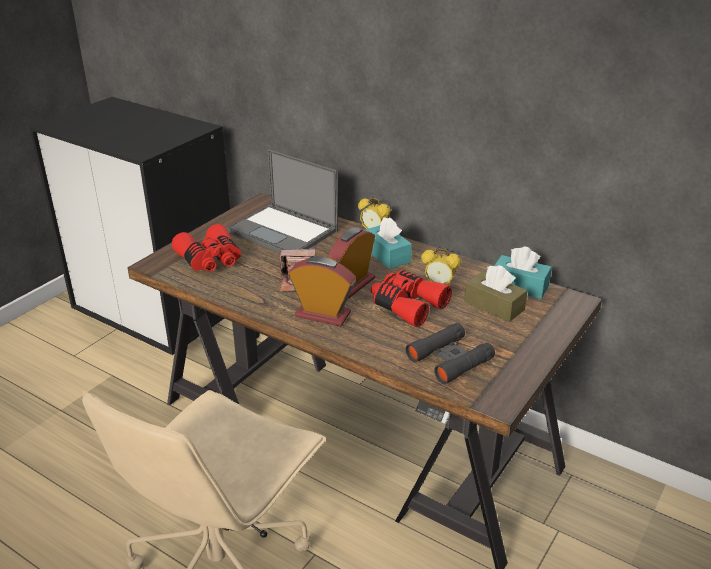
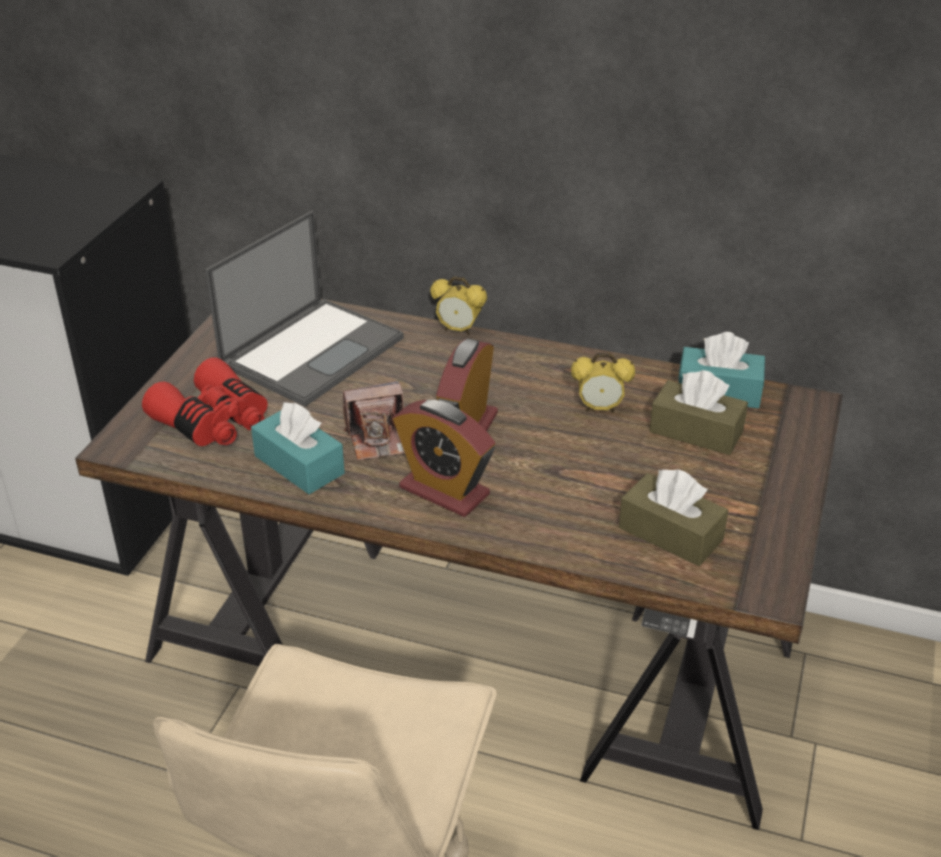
camera: 15 degrees left, 5 degrees up
laptop [226,149,338,253] -> laptop turned 75 degrees counterclockwise [205,210,404,407]
alarm clock [289,257,356,326] -> alarm clock turned 150 degrees counterclockwise [393,400,495,517]
turquoise tissue box [365,217,412,269] -> turquoise tissue box moved to [251,402,345,494]
red binoculars [371,270,452,327] -> none
black binoculars [406,323,495,384] -> brown tissue box [619,469,728,566]

